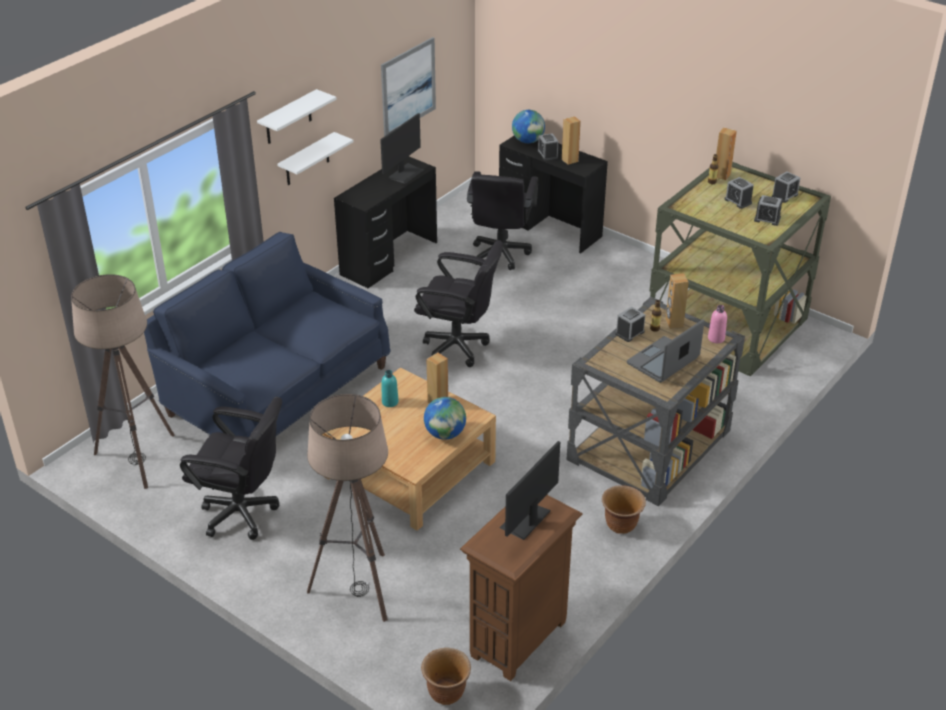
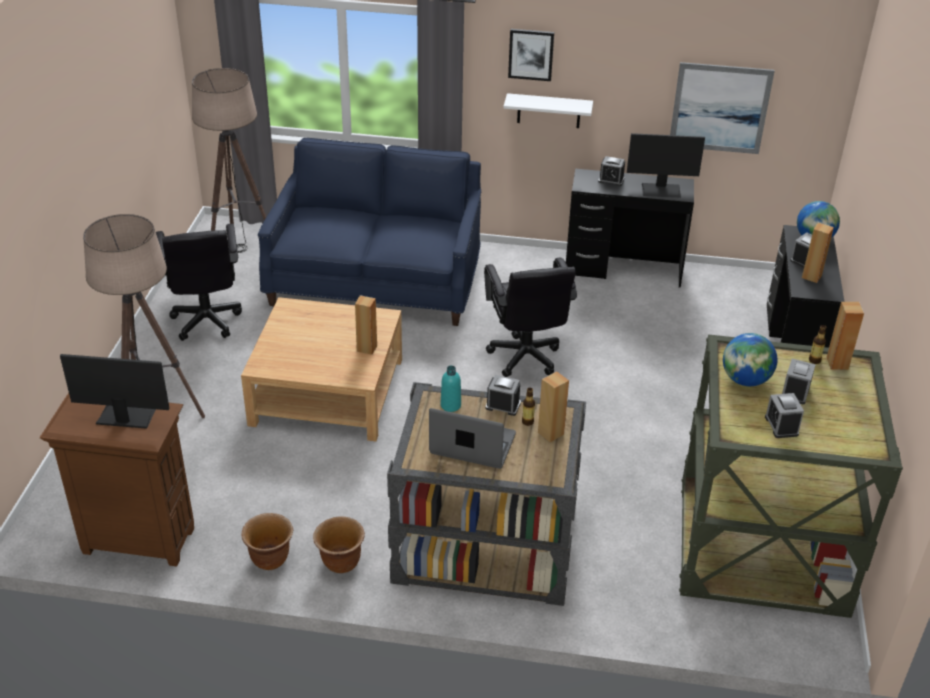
camera: 60 degrees right, 0 degrees up
white shelf [257,89,337,144] -> picture [508,29,554,81]
turquoise bottle [382,370,399,407] -> turquoise bottle moved to [441,365,461,412]
brown planter [421,648,471,705] -> brown planter moved to [242,513,293,570]
globe [424,397,466,440] -> globe moved to [723,333,777,386]
black office chair [467,171,538,270] -> none
pink bottle [708,305,727,343] -> none
alarm clock [772,171,801,203] -> alarm clock moved to [598,156,625,186]

